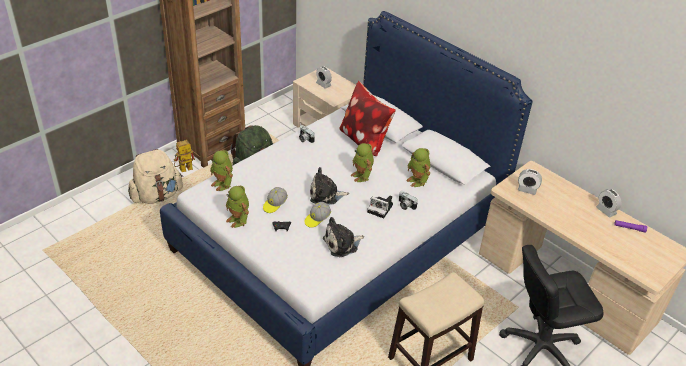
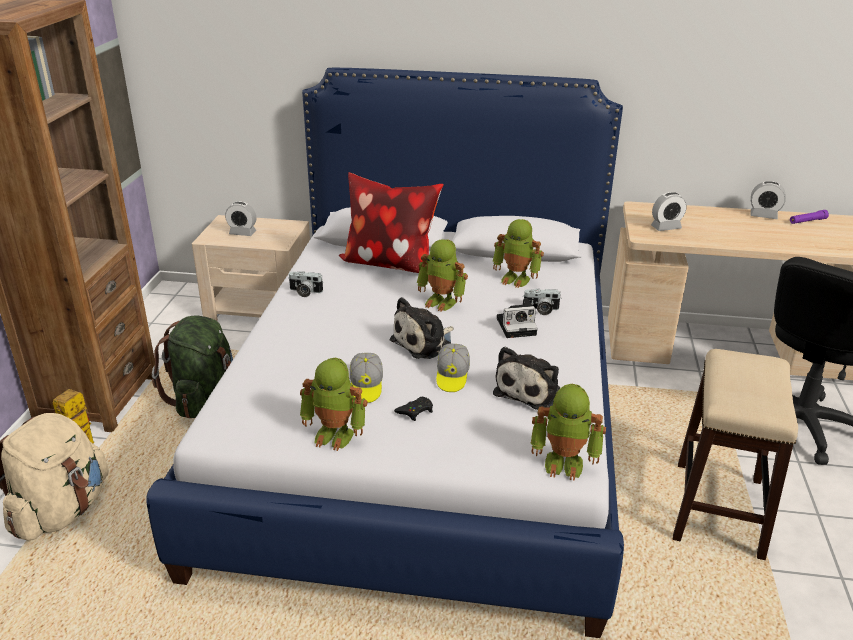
camera: 35 degrees left, 10 degrees down
toy robot [210,150,233,191] -> toy robot moved to [531,384,606,481]

